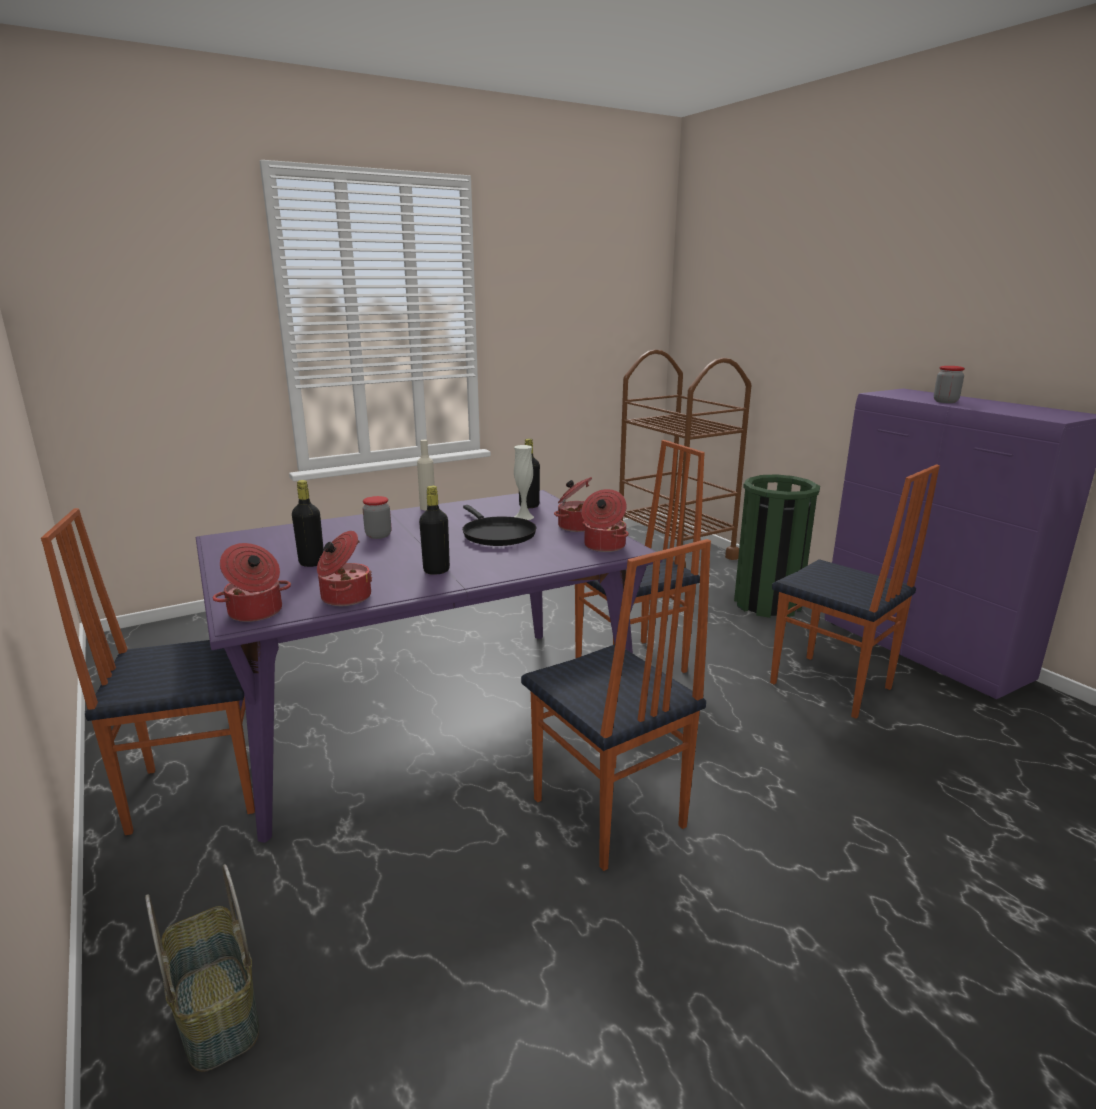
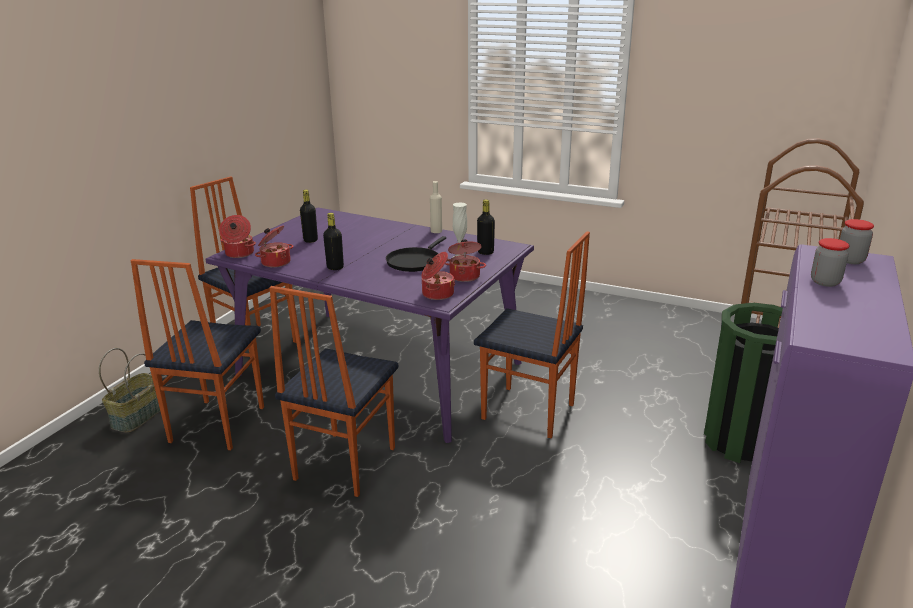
camera: 55 degrees right, 5 degrees up
jar [362,496,391,539] -> jar moved to [840,219,874,264]
chair [770,464,940,719] -> chair moved to [131,259,264,450]

